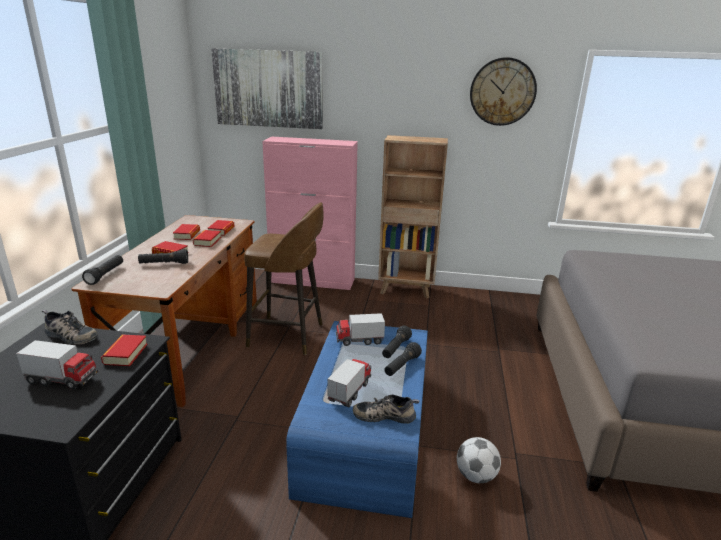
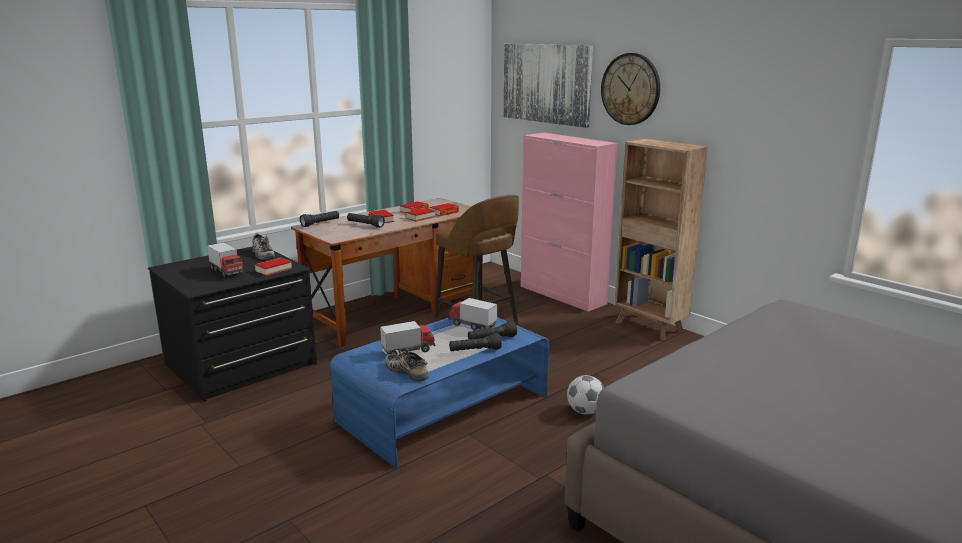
camera: 40 degrees right, 5 degrees down
football [457,437,501,483] -> football moved to [567,375,604,415]
wall clock [470,57,537,126] -> wall clock moved to [601,53,660,125]

